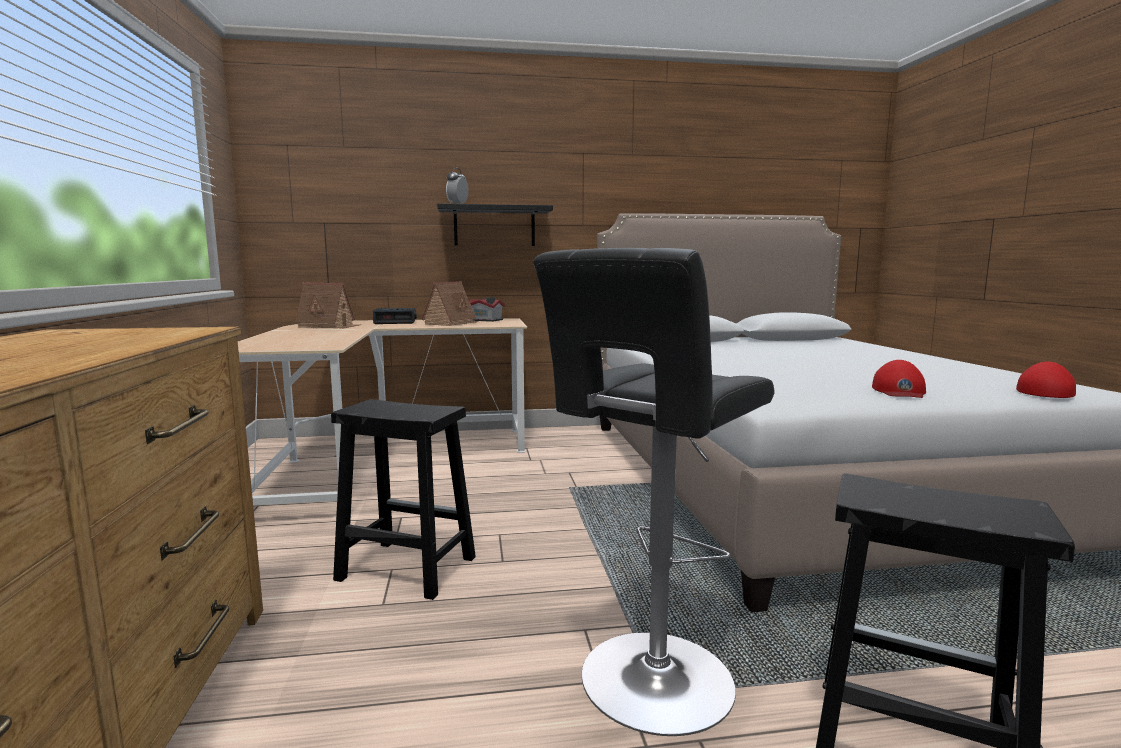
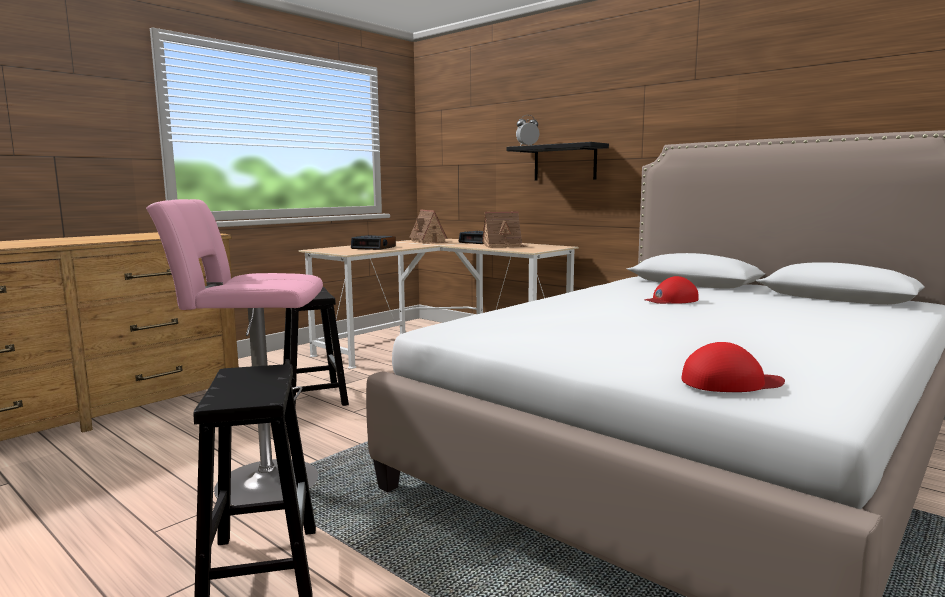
camera: 50 degrees right, 0 degrees up
toy house [469,297,505,322] -> none
black stool [533,248,775,736] -> pink stool [146,199,323,506]
red cap [872,360,926,398] -> red cap moved to [645,276,698,304]
none -> alarm clock [351,235,396,250]

